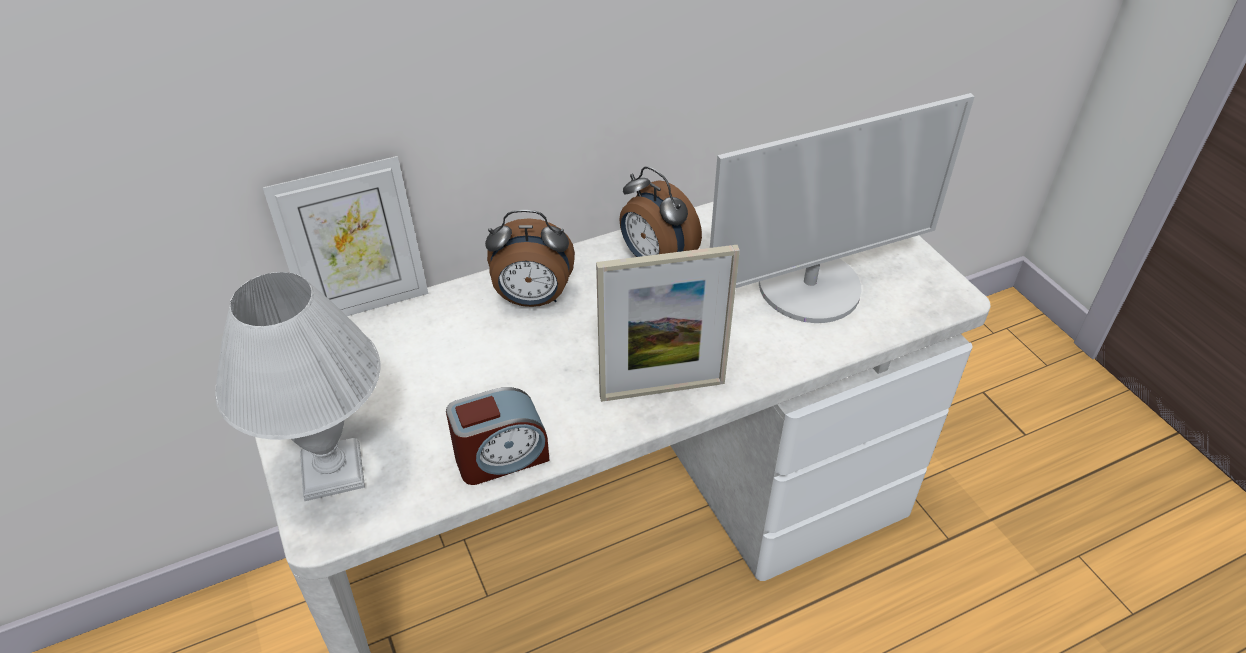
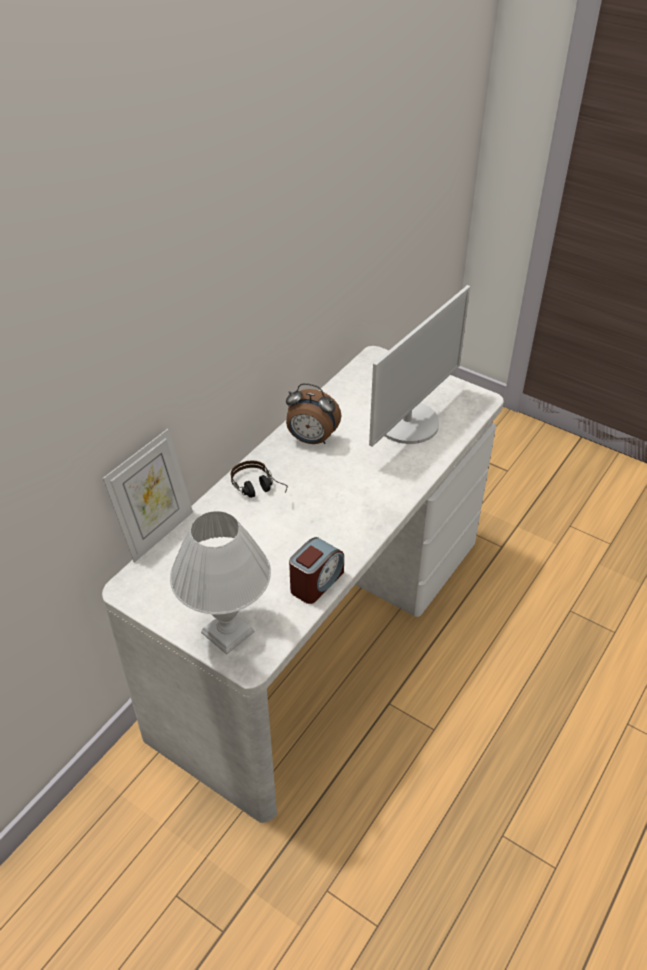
camera: 30 degrees left, 0 degrees up
alarm clock [485,210,575,307] -> headphones [231,460,288,498]
picture frame [596,245,740,402] -> none

